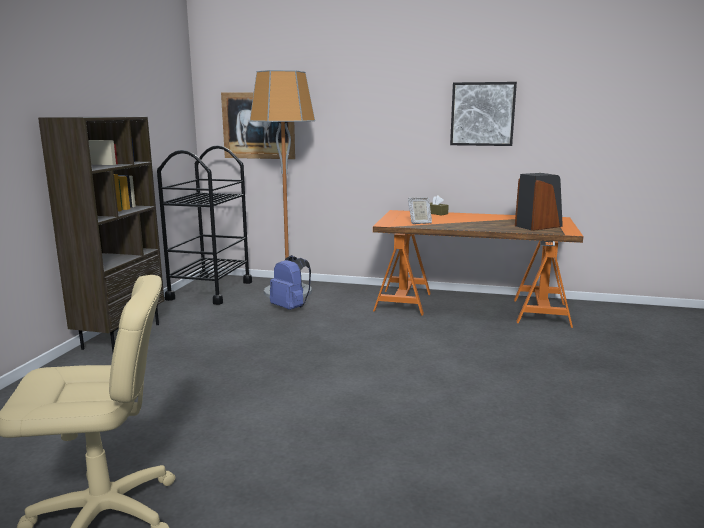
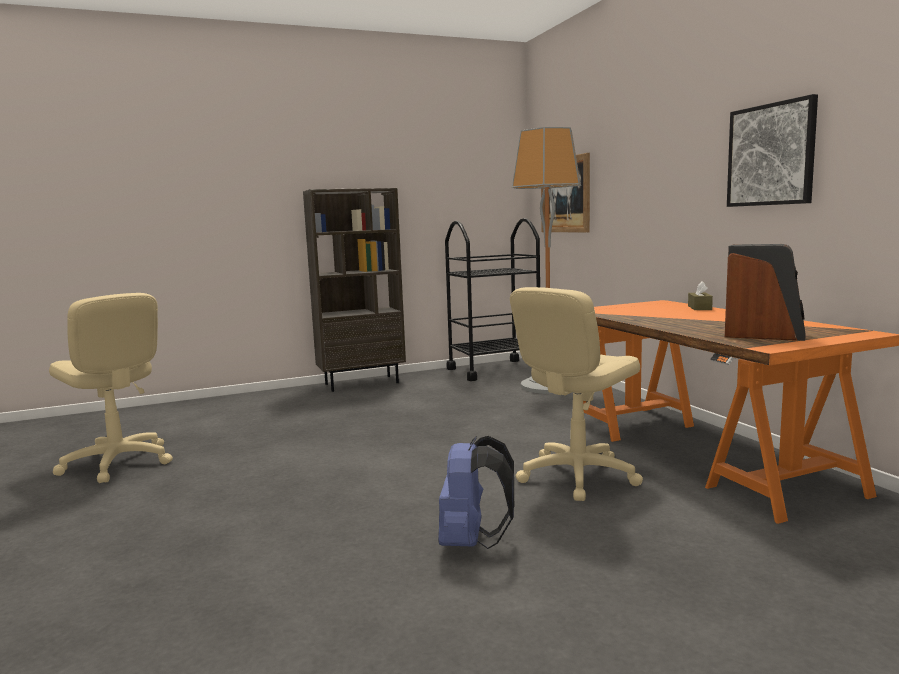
camera: 55 degrees right, 5 degrees down
blue backpack [270,255,311,310] -> blue backpack moved to [438,436,514,549]
picture frame [408,197,432,224] -> none
none -> beige office chair [510,287,643,501]

